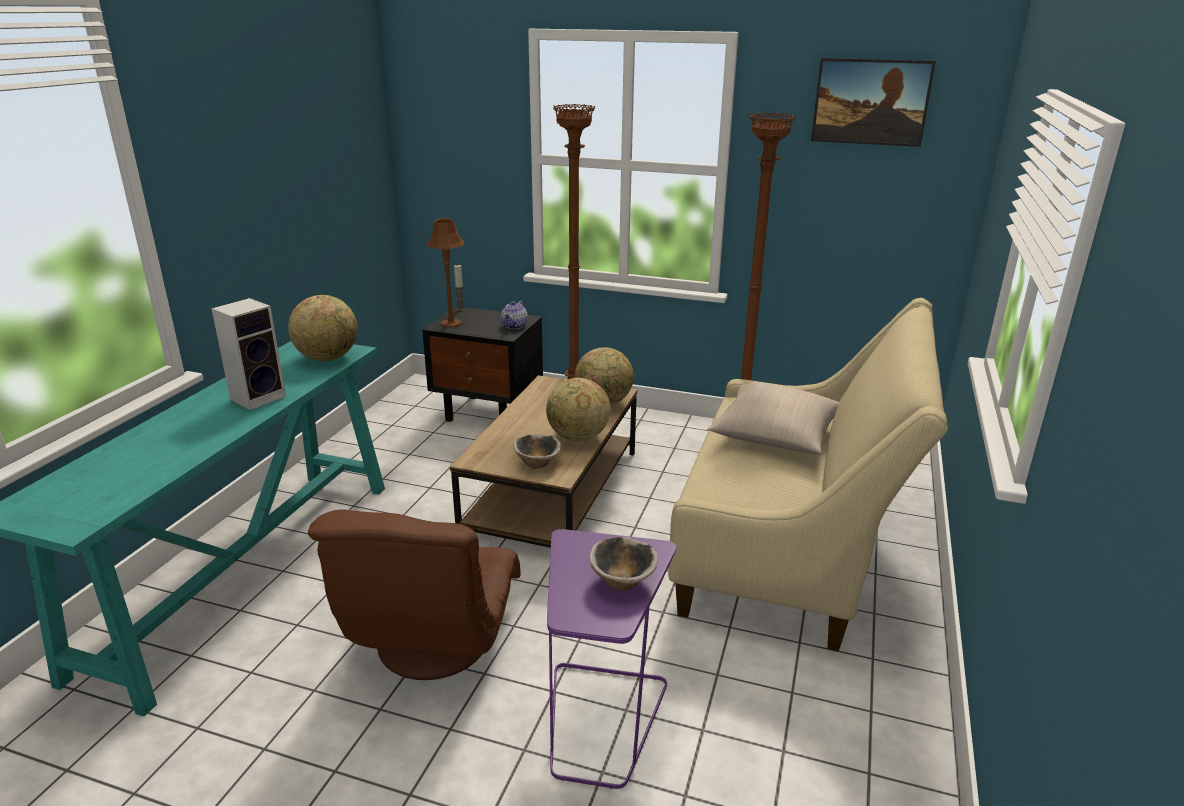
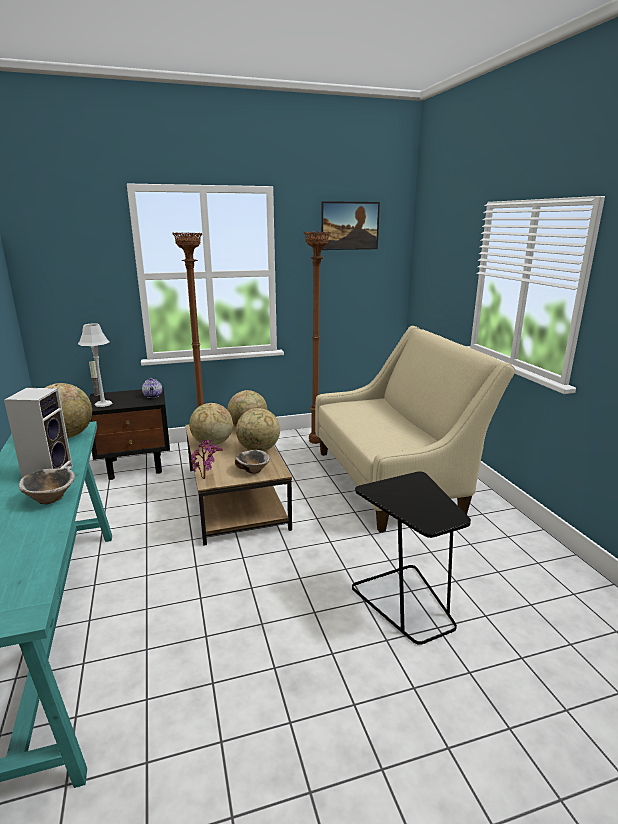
camera: 35 degrees left, 5 degrees down
brown armchair [308,510,521,680] -> none
brown table lamp [427,218,464,328] -> grey table lamp [78,323,112,407]
purple side table [547,529,677,789] -> black side table [352,471,471,645]
bowl [589,537,658,591] -> bowl moved to [19,468,75,504]
beige pillow [707,383,840,455] -> none
none -> globe [189,403,233,445]
none -> potted plant [190,439,223,479]

